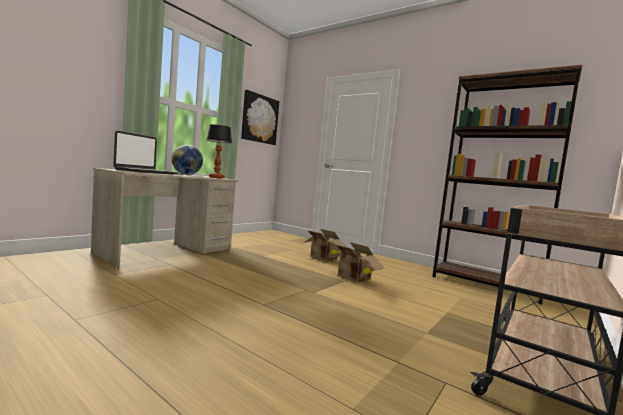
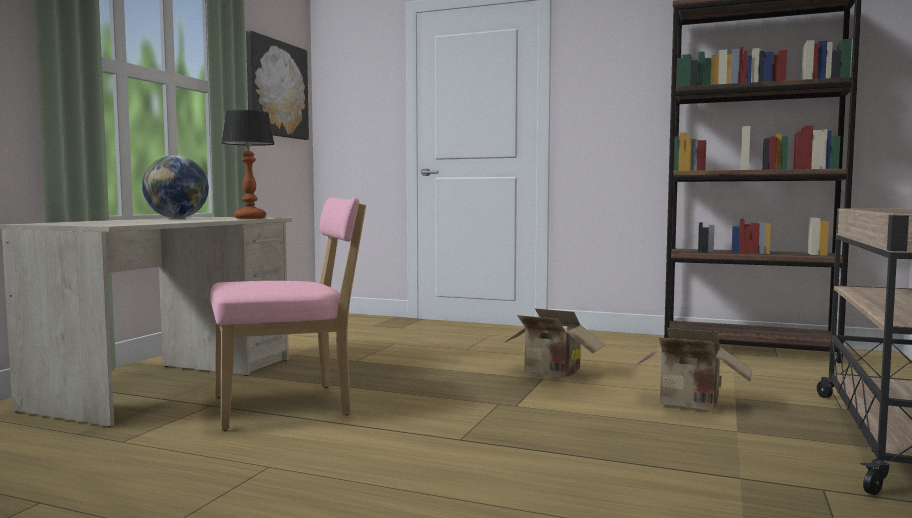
camera: 15 degrees left, 0 degrees up
laptop [113,131,179,175] -> none
cardboard box [305,229,346,261] -> cardboard box moved to [631,328,752,411]
none -> pink chair [210,197,366,431]

